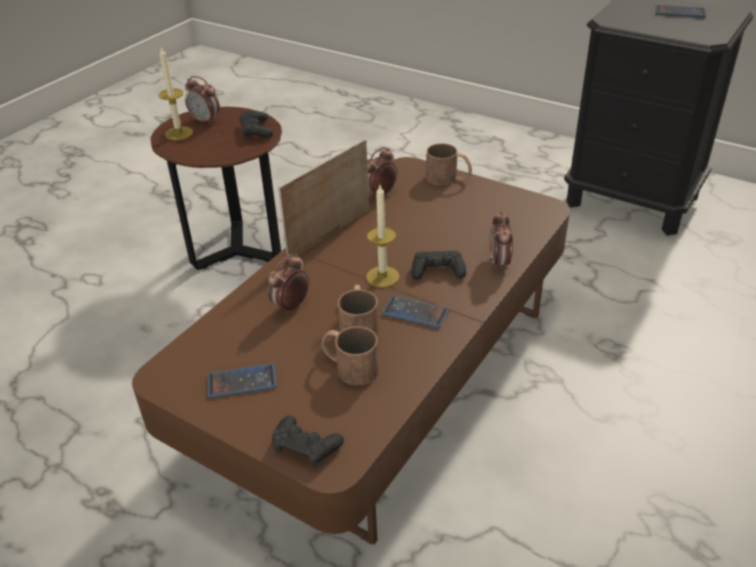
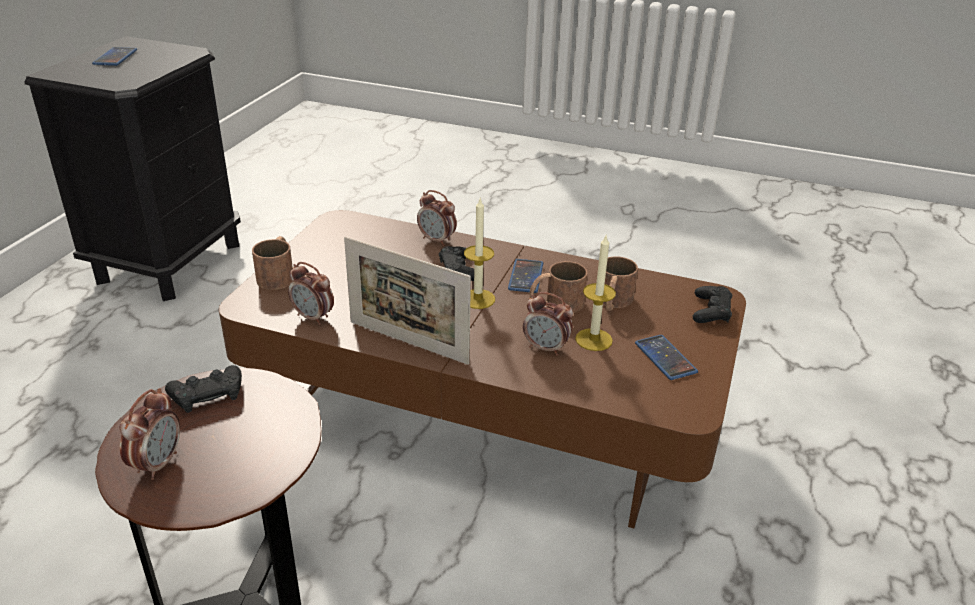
camera: 105 degrees left, 5 degrees down
candle [159,48,193,140] -> candle moved to [575,236,616,351]
alarm clock [490,211,513,271] -> alarm clock turned 45 degrees clockwise [417,190,457,246]

